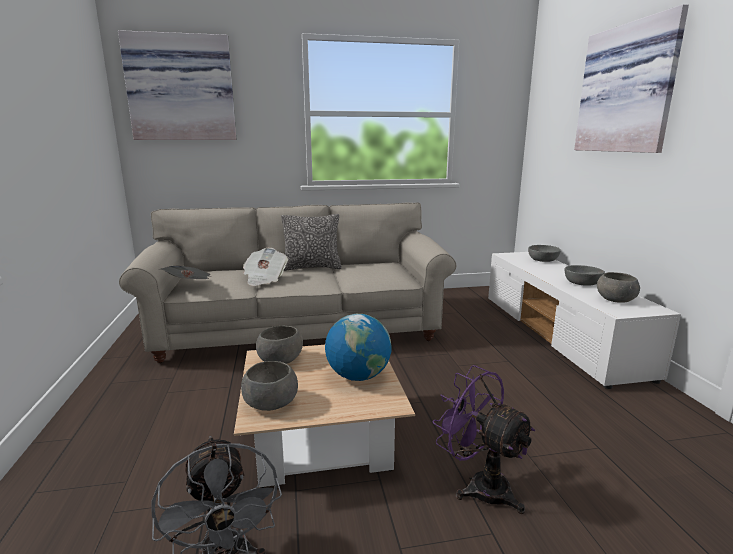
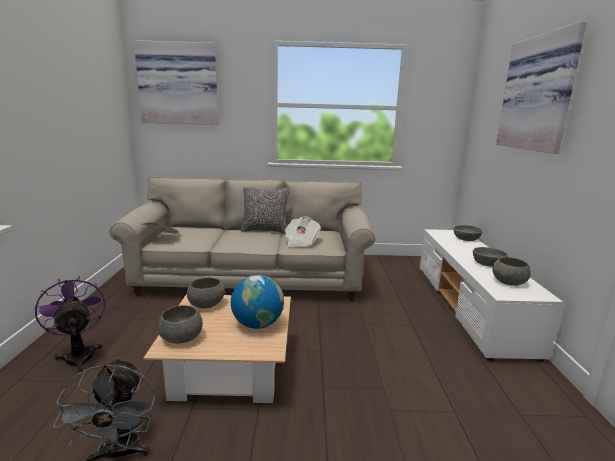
camera: 10 degrees right, 0 degrees up
newspaper [243,248,288,286] -> newspaper moved to [285,216,321,247]
purple fan [432,365,535,514] -> purple fan moved to [35,276,105,372]

